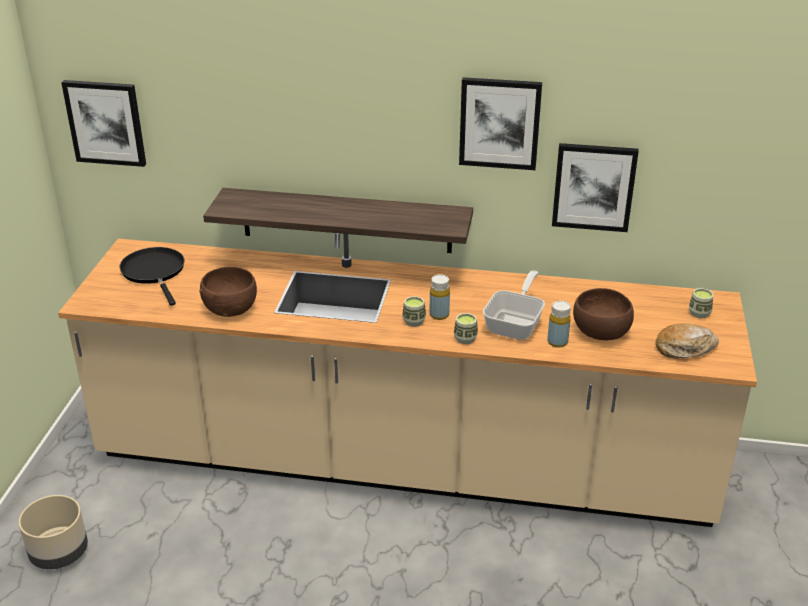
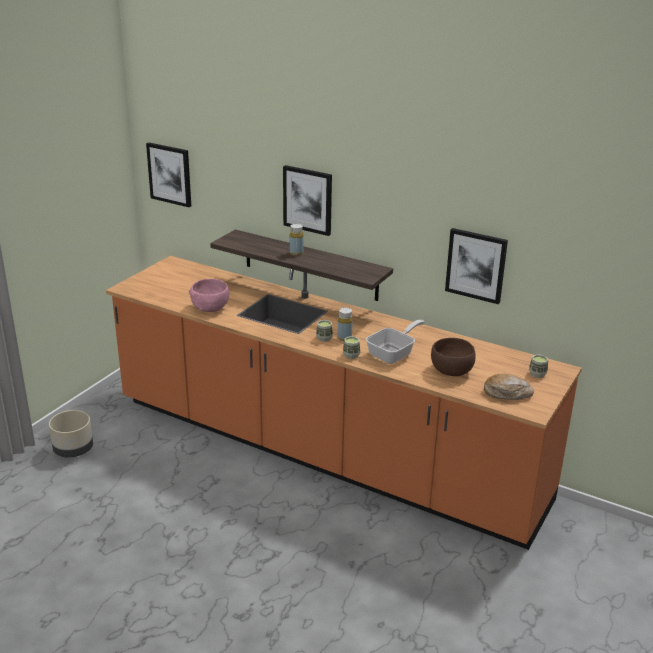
camera: 20 degrees right, 5 degrees down
beige counter [58,233,757,527] -> orange counter [106,256,582,550]
black frying pan [119,247,184,306] -> none
brown bowl [200,266,257,317] -> pink bowl [189,279,229,312]
picture [459,77,542,170] -> picture moved to [283,165,332,236]
yellow bottle [547,301,571,348] -> yellow bottle moved to [290,224,303,256]

